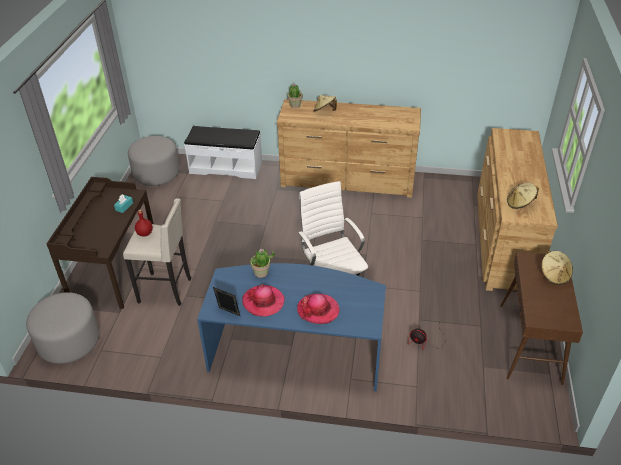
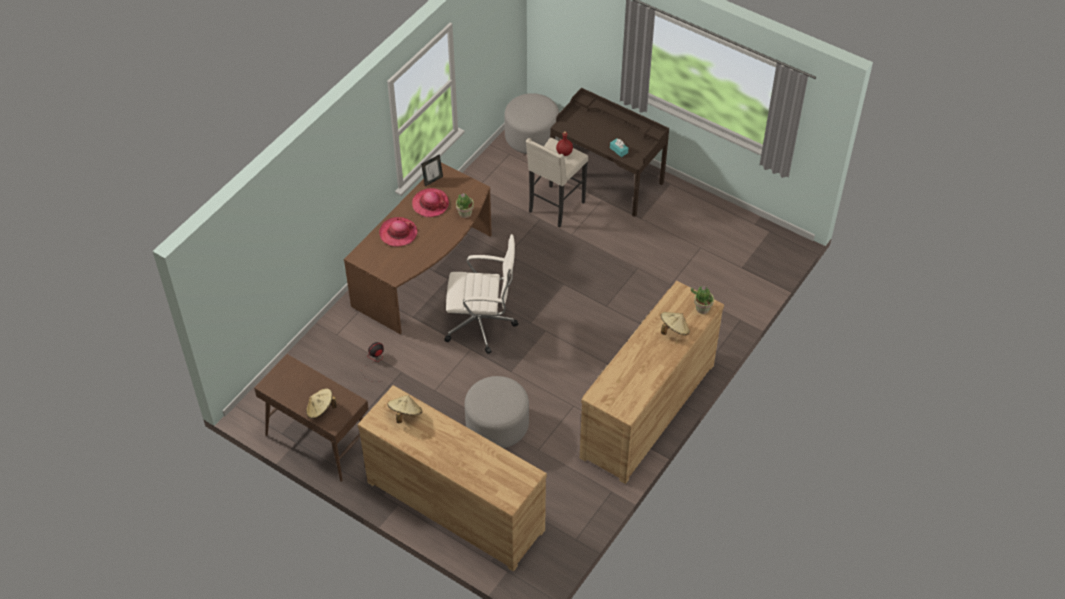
camera: 115 degrees right, 10 degrees up
grey ottoman [128,136,180,186] -> grey ottoman moved to [465,376,529,448]
white bench [184,126,262,179] -> none
blue desk [197,263,386,391] -> brown desk [344,163,492,334]

